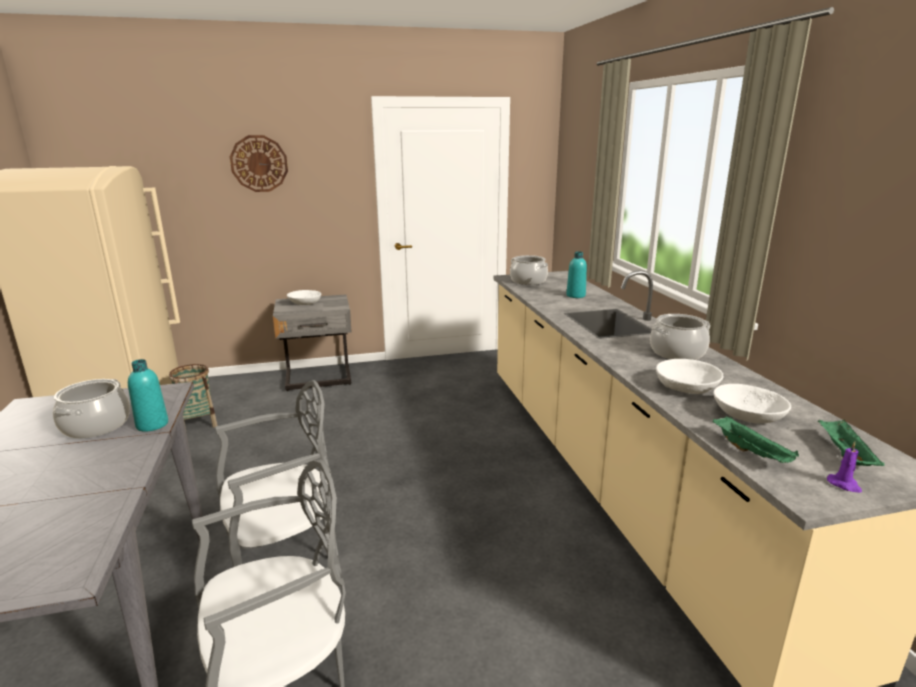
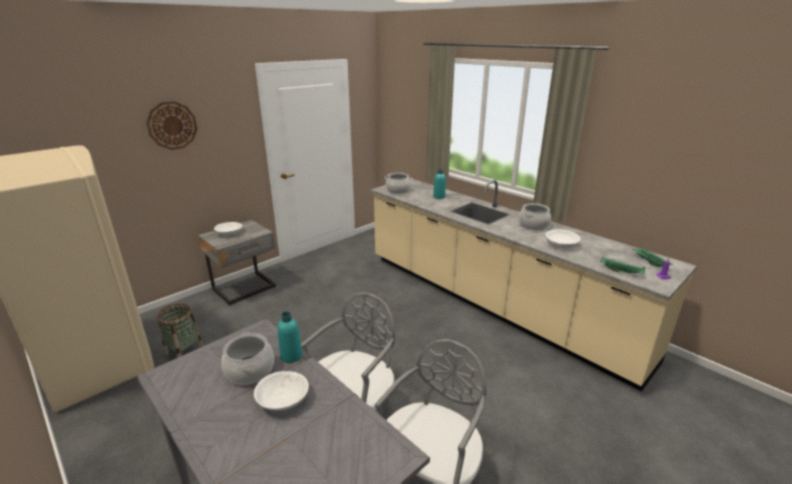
camera: 30 degrees left, 5 degrees up
white bowl [713,384,791,423] -> white bowl moved to [254,371,309,411]

